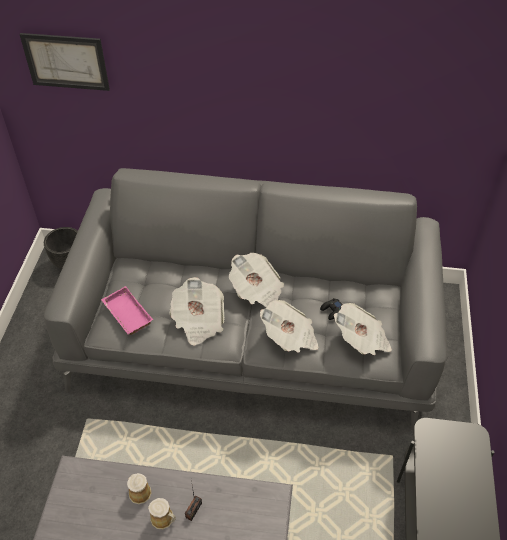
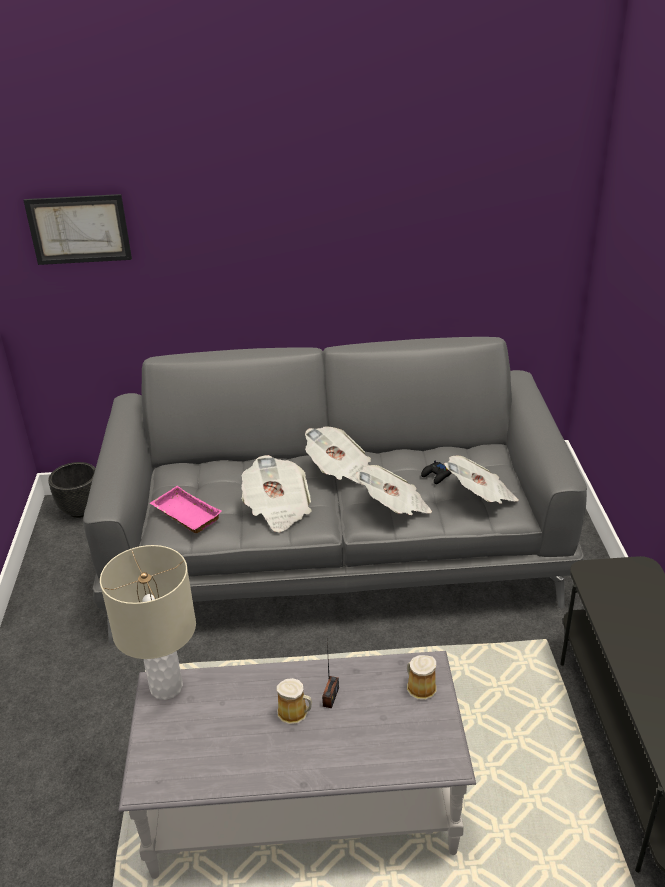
camera: 10 degrees left, 15 degrees down
mug [127,473,152,504] -> mug moved to [407,655,437,700]
none -> beige table lamp [100,545,196,700]

